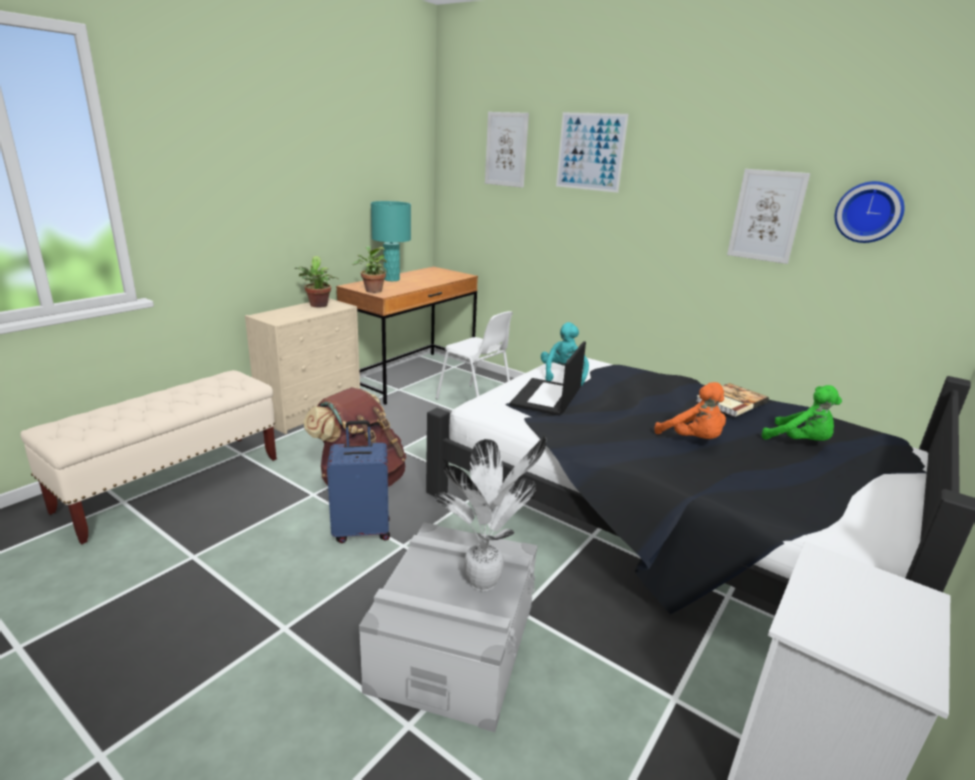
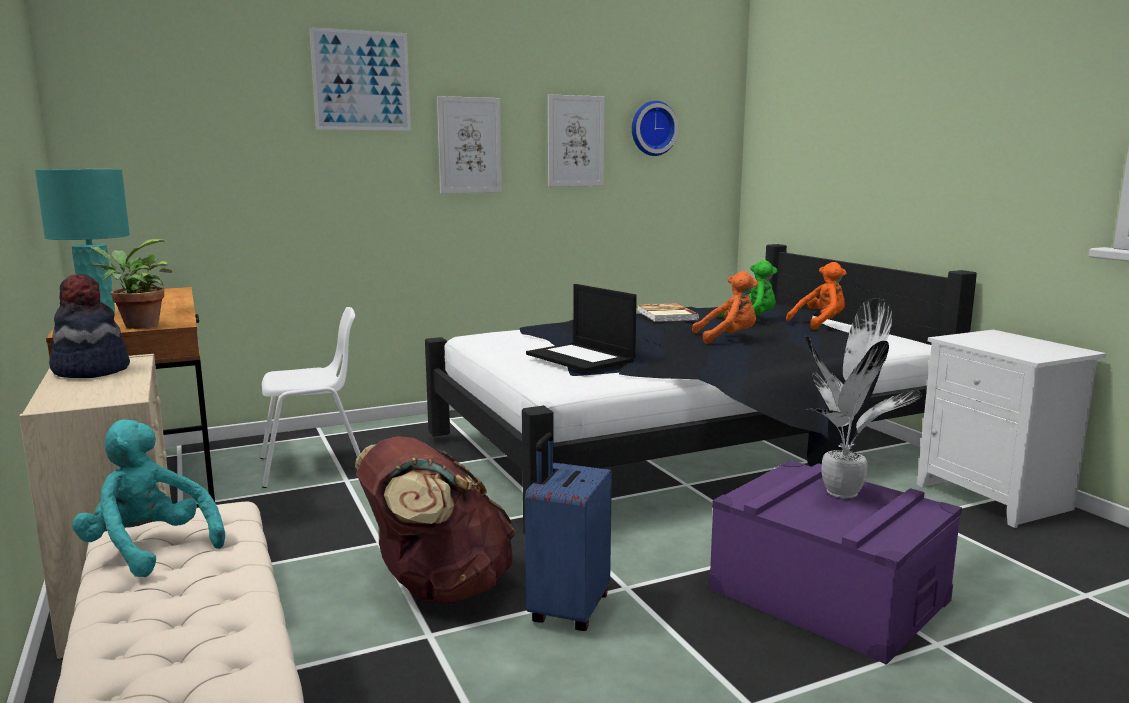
camera: 60 degrees left, 10 degrees down
potted plant [295,256,338,307] -> hat [49,274,130,378]
grey storage box [359,523,538,732] -> purple storage box [709,460,962,665]
picture [485,112,529,188] -> picture moved to [437,96,502,194]
turquoise plush toy [541,322,589,386] -> turquoise plush toy moved to [72,419,225,577]
none -> orange plush toy [786,262,846,330]

